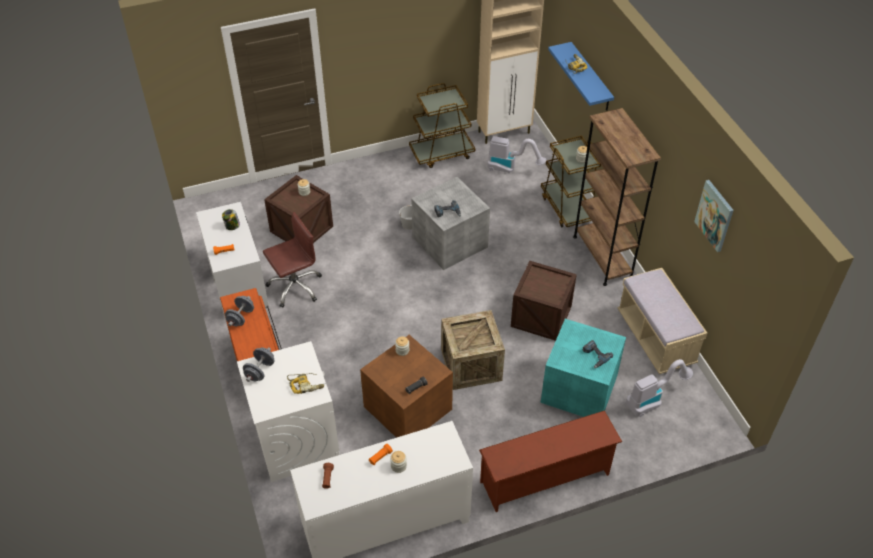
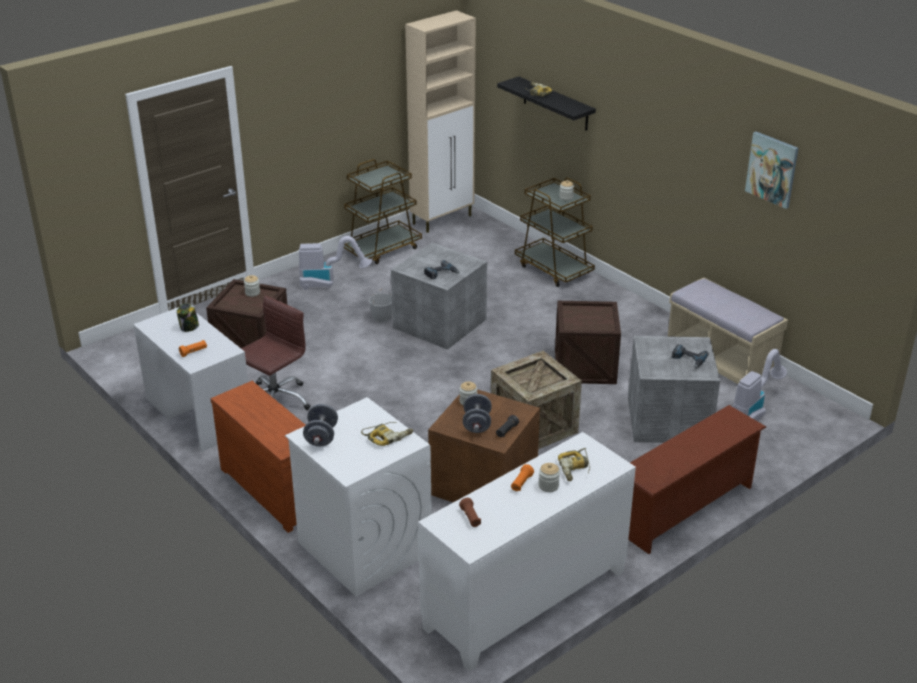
camera: 20 degrees left, 15 degrees down
grey dumbbell [225,296,254,326] -> grey dumbbell moved to [463,394,491,433]
vacuum cleaner [487,136,546,173] -> vacuum cleaner moved to [299,236,372,290]
turquoise storage box [541,319,626,417] -> grey storage box [628,336,720,443]
blue shelf [548,42,614,110] -> black shelf [497,77,596,131]
brown bookcase [573,108,661,286] -> none
none -> power drill [558,448,590,481]

